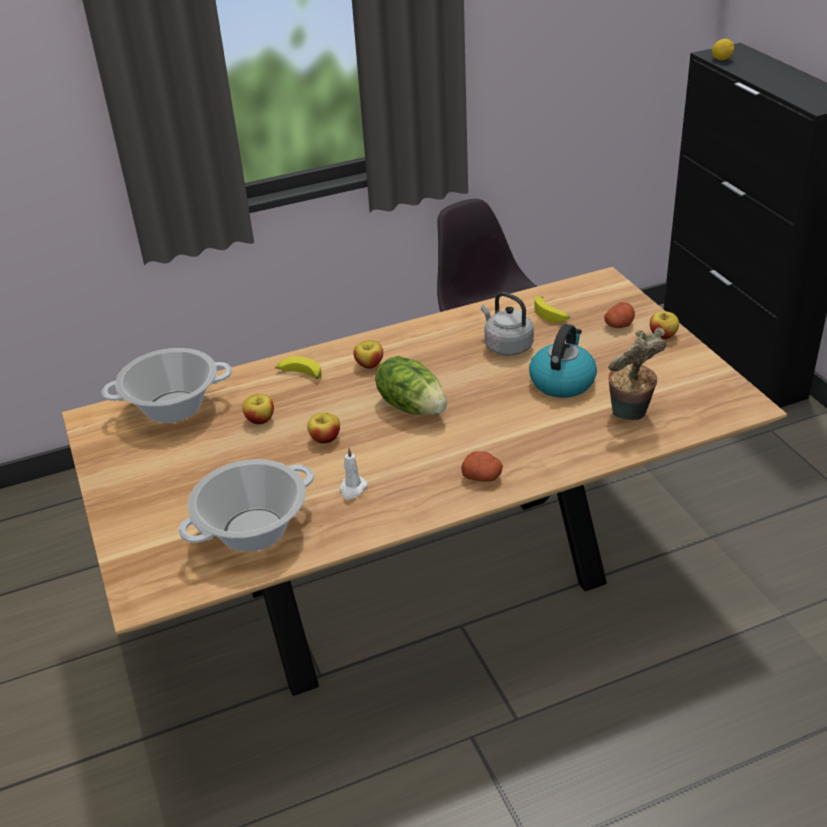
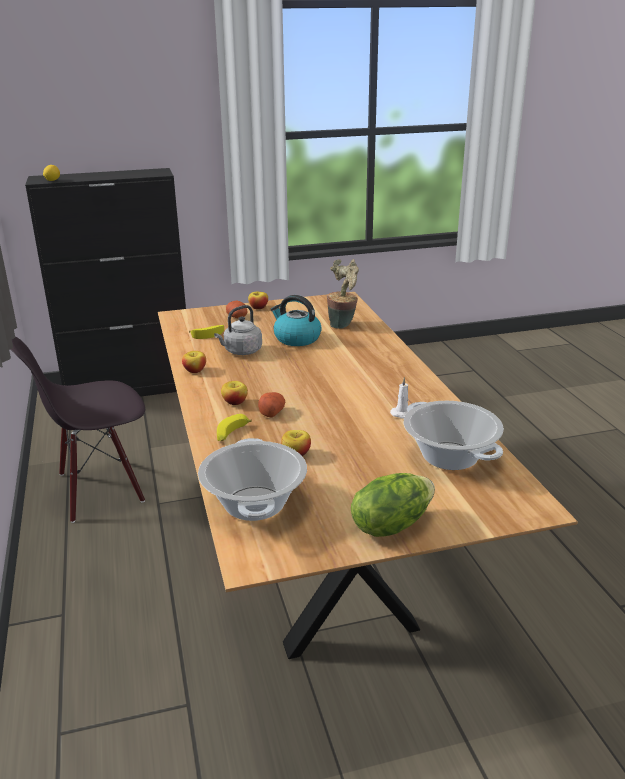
camera: 85 degrees left, 10 degrees down
apple [307,413,340,444] -> apple moved to [182,351,206,373]
lettuce [375,356,447,415] -> lettuce moved to [351,473,435,537]
potato [461,451,503,482] -> potato moved to [258,392,285,418]

